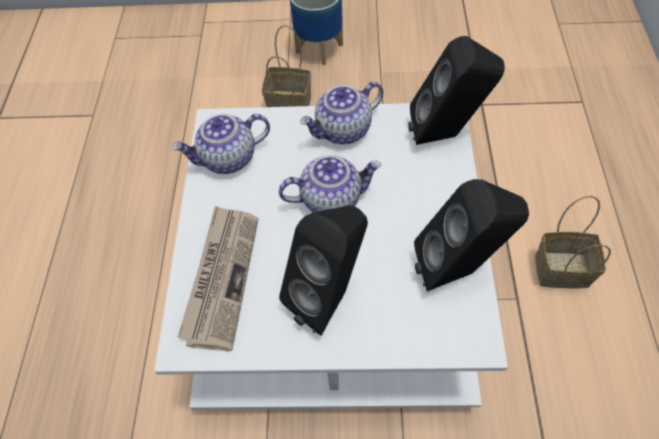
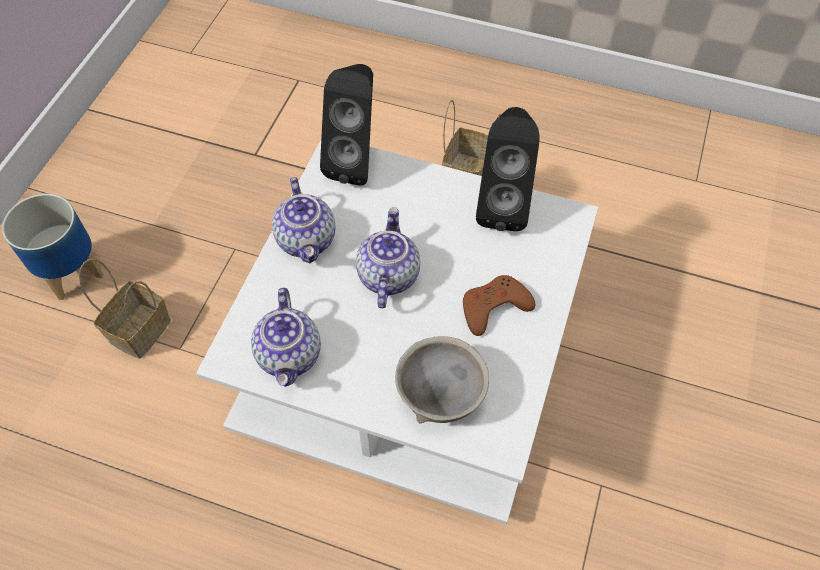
camera: 75 degrees left, 0 degrees up
newspaper [177,206,258,351] -> grey bowl [395,336,489,424]
black speaker [279,205,368,335] -> brown game controller [463,275,535,336]

